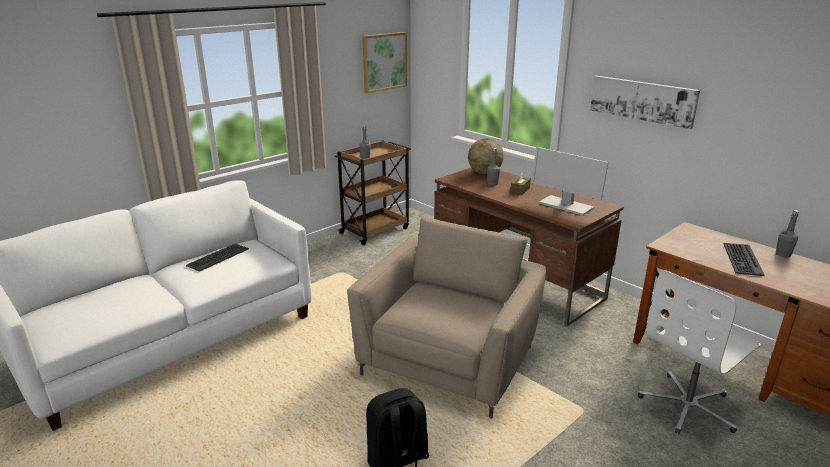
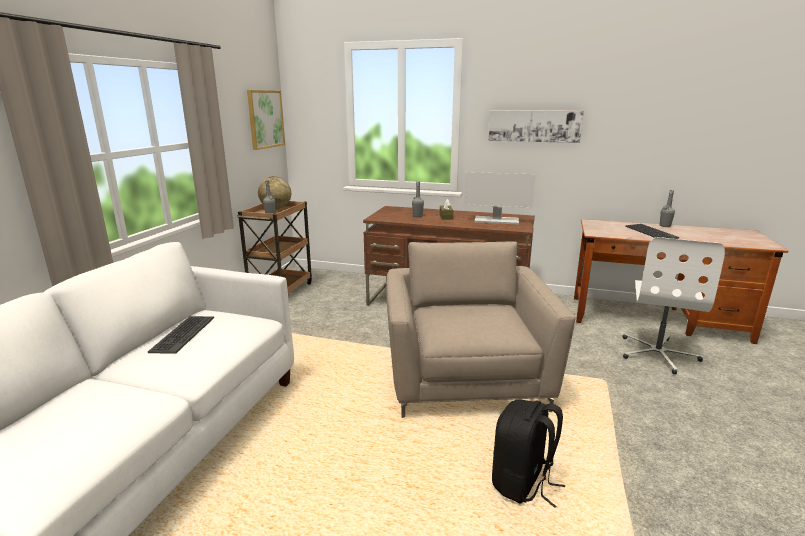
camera: 30 degrees left, 5 degrees down
globe [468,138,504,174] -> globe moved to [258,176,291,209]

